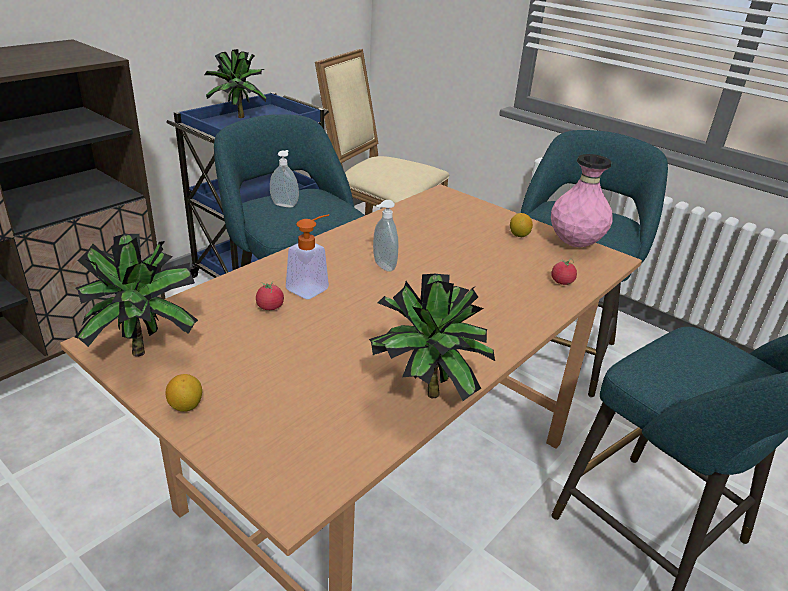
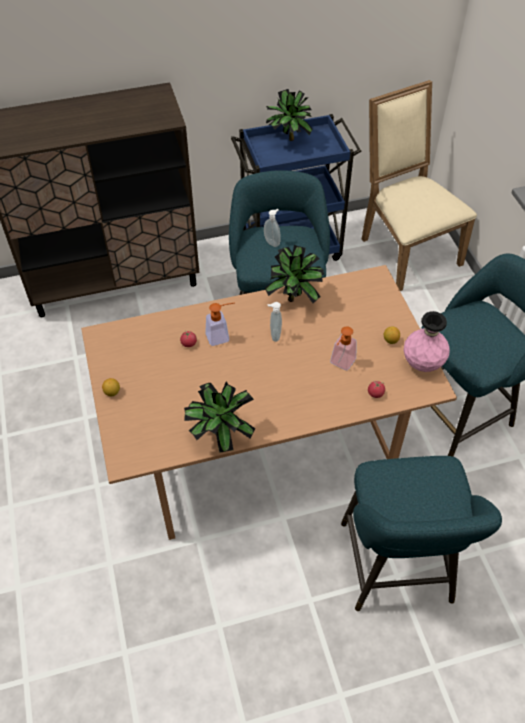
camera: 35 degrees right, 20 degrees up
potted plant [74,234,198,356] -> potted plant moved to [265,245,324,303]
none -> soap dispenser [330,327,356,370]

